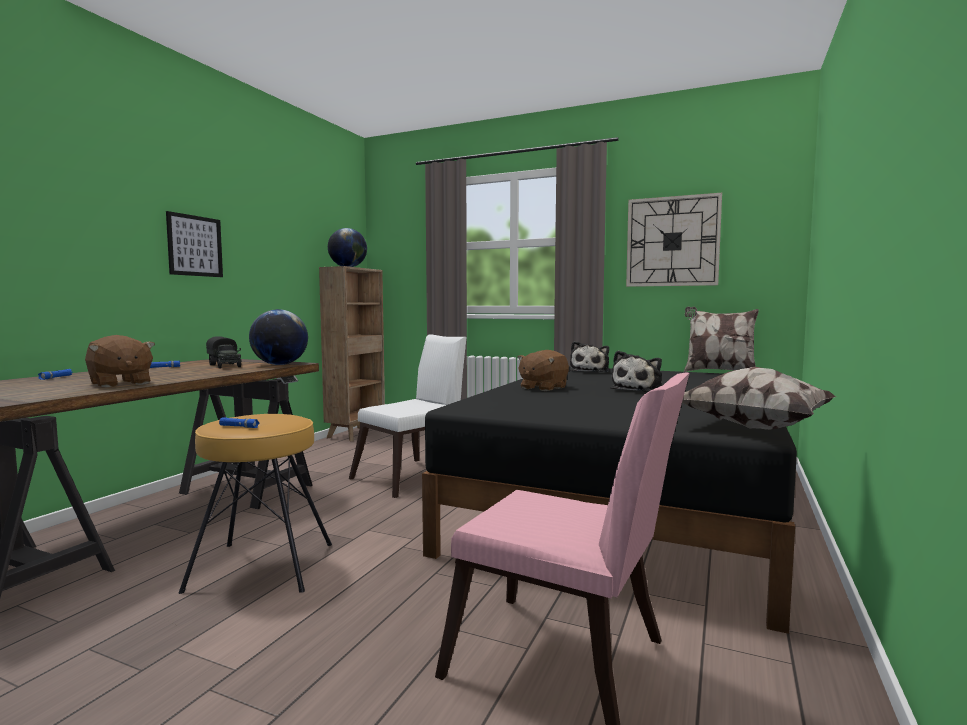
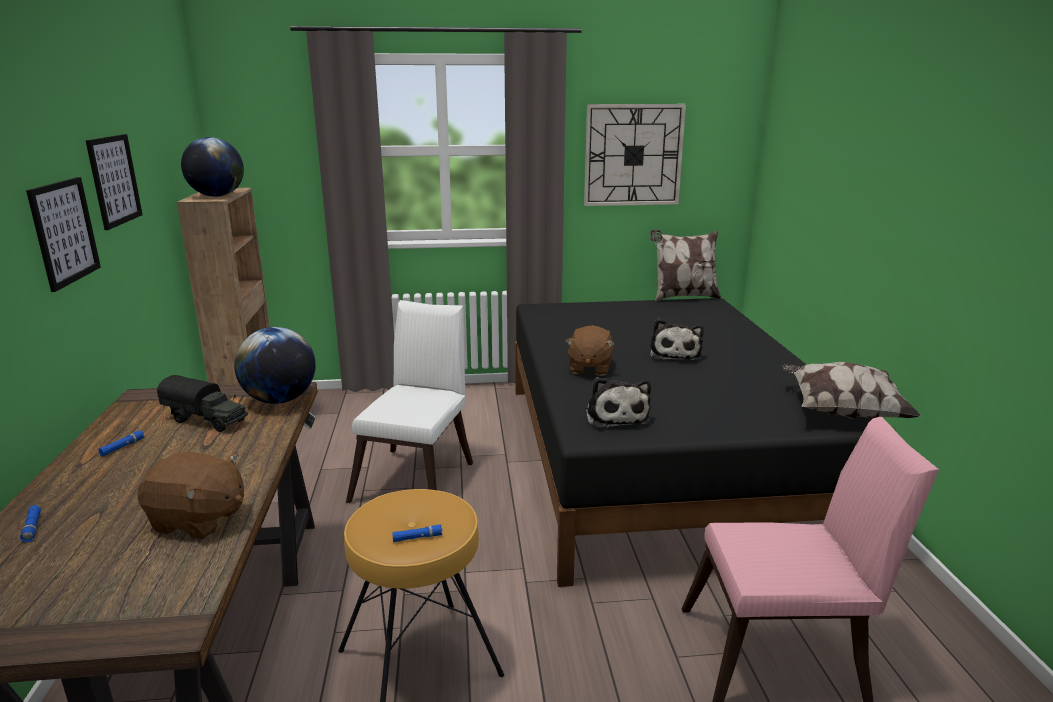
camera: 30 degrees left, 15 degrees up
plush toy [570,341,609,372] -> plush toy moved to [586,377,651,429]
none -> picture [86,134,143,230]

